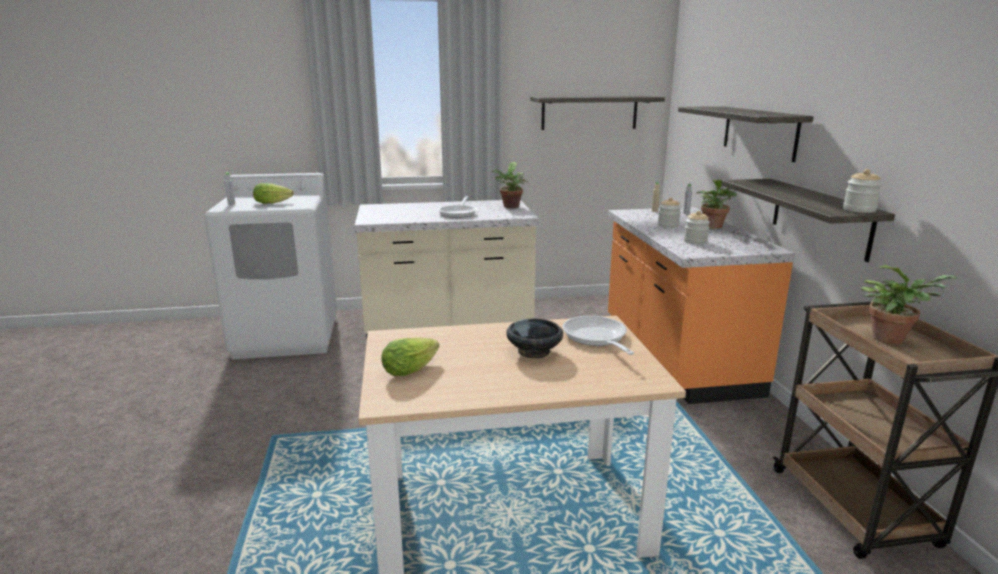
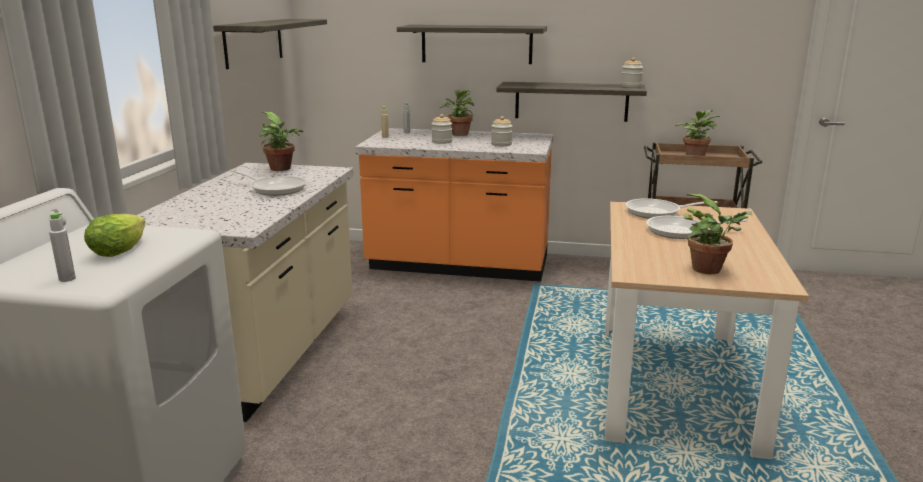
camera: 70 degrees left, 0 degrees up
lettuce [381,338,439,376] -> potted plant [683,193,752,274]
black bowl [506,318,563,358] -> frying pan [646,216,747,239]

